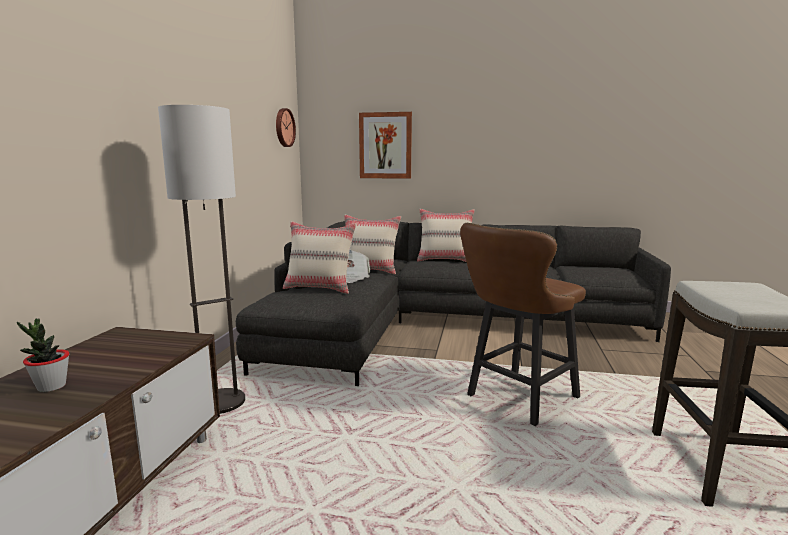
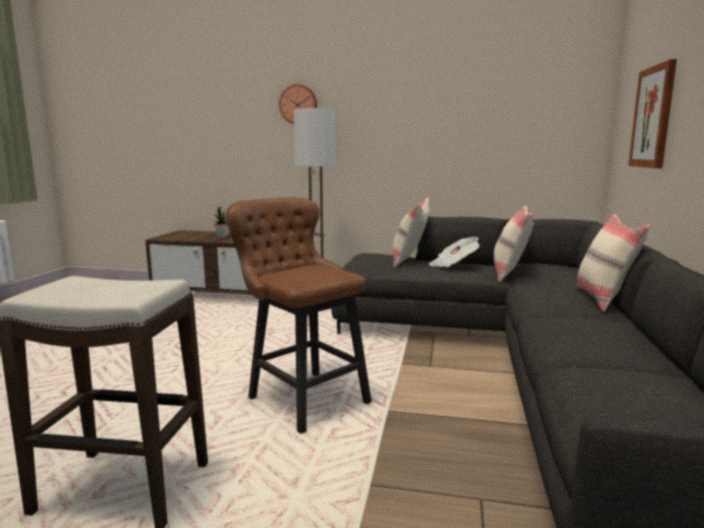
camera: 90 degrees right, 0 degrees up
wall clock [276,108,296,147] -> wall clock moved to [279,84,317,124]

